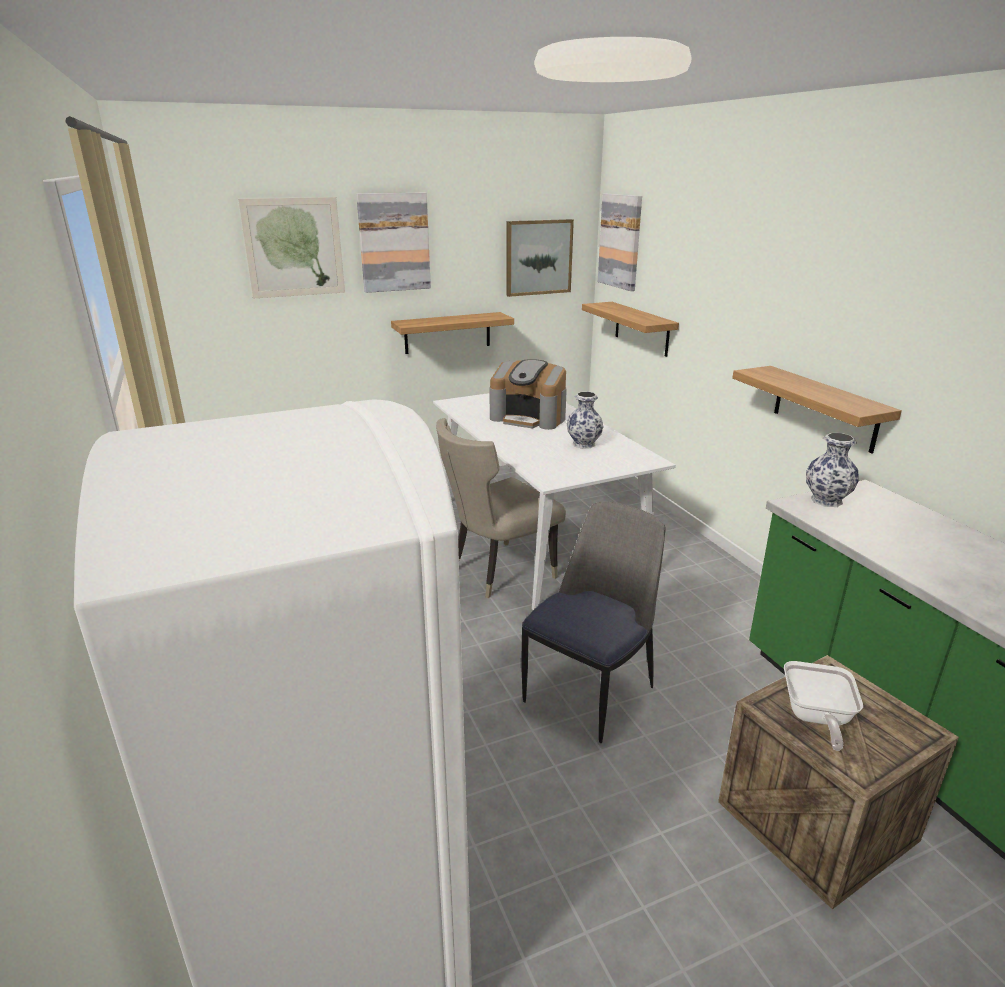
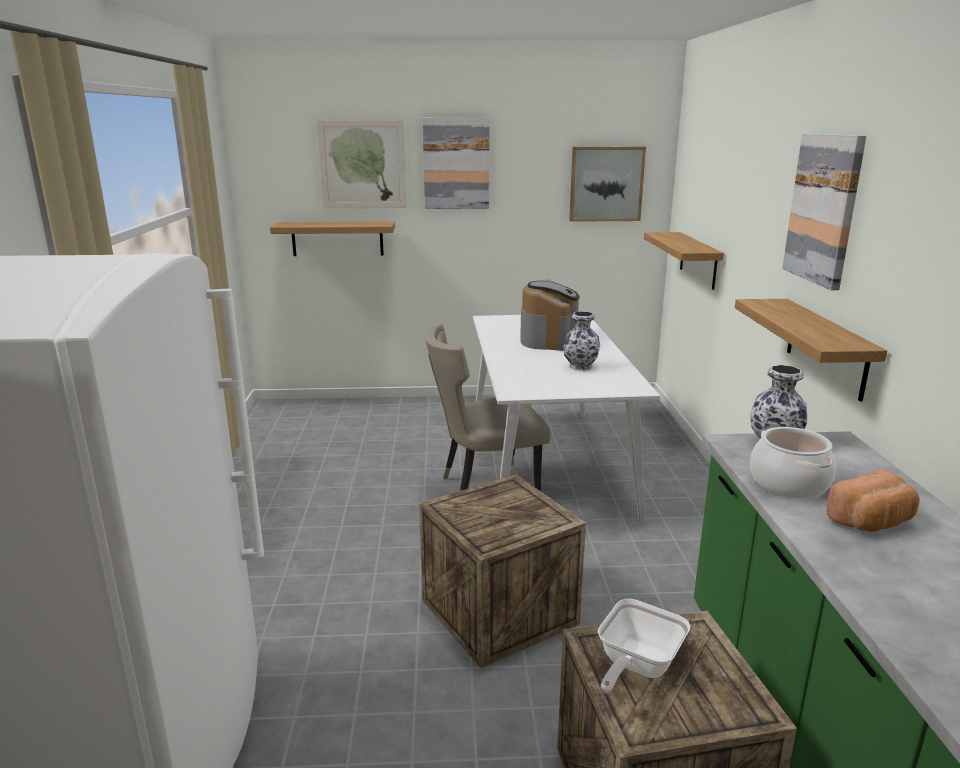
camera: 20 degrees right, 5 degrees down
shelf [391,312,514,354] -> shelf moved to [270,222,395,256]
coffee machine [489,359,567,430] -> coffee machine turned 120 degrees counterclockwise [520,280,580,351]
chair [521,501,666,743] -> crate [419,474,586,668]
picture [598,194,642,291] -> picture moved to [782,133,866,290]
none -> cooking pot [750,427,836,499]
none -> bread [826,470,920,532]

